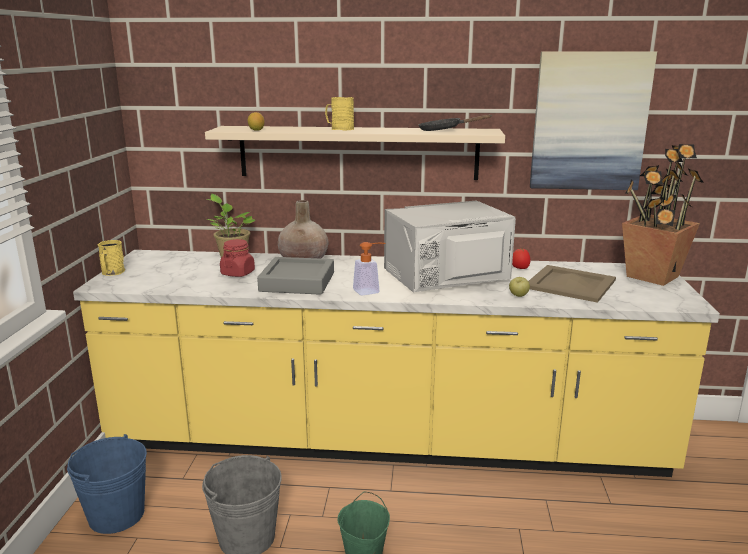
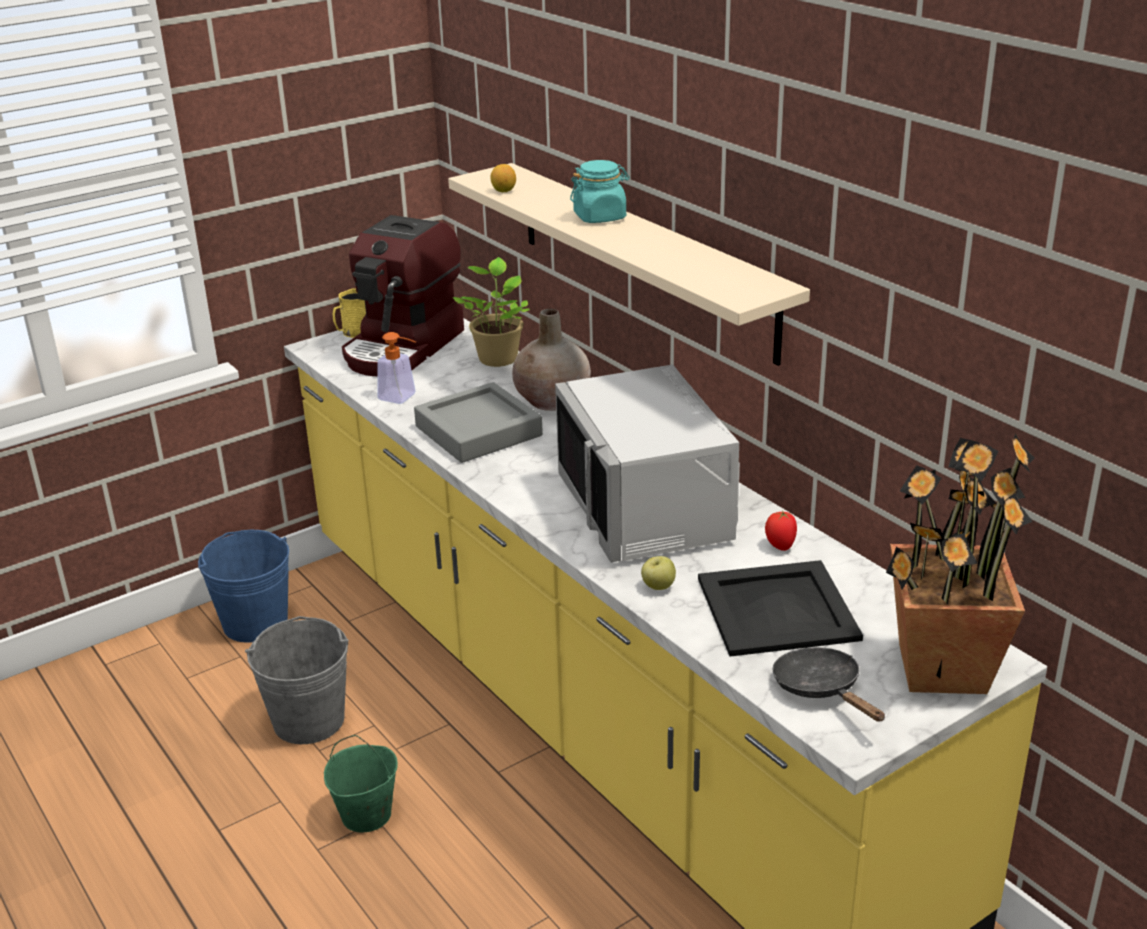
camera: 50 degrees right, 10 degrees up
red jar [220,239,255,277] -> none
yellow mug [325,97,354,131] -> turquoise jar [570,160,630,223]
soap dispenser [353,242,386,295] -> soap dispenser moved to [377,332,416,404]
grey microwave [384,201,516,293] -> grey microwave turned 135 degrees counterclockwise [555,364,740,563]
black frying pan [419,114,492,131] -> black frying pan moved to [772,647,885,722]
beige tray [528,265,616,303] -> black tray [698,560,863,657]
picture [530,51,657,190] -> none
none -> coffee machine [342,215,464,376]

